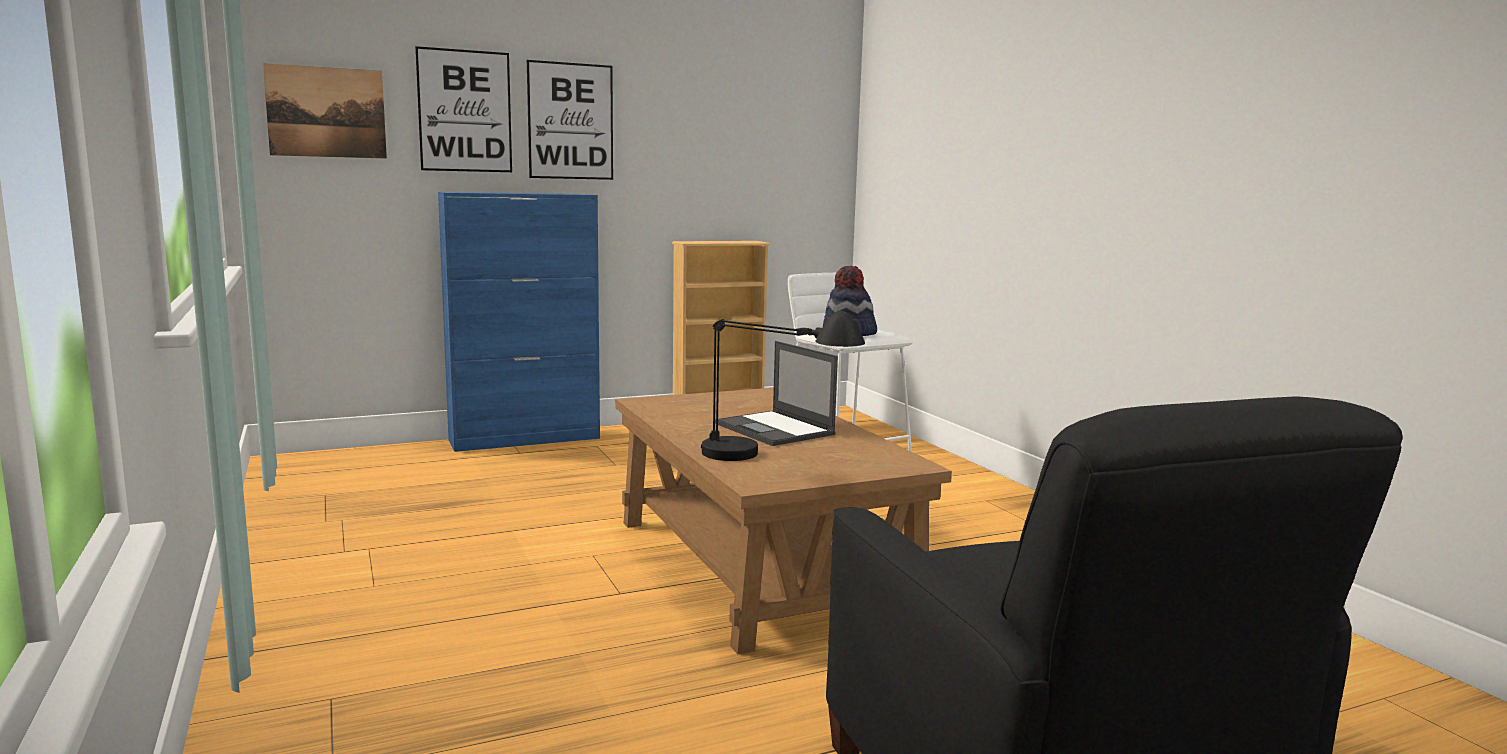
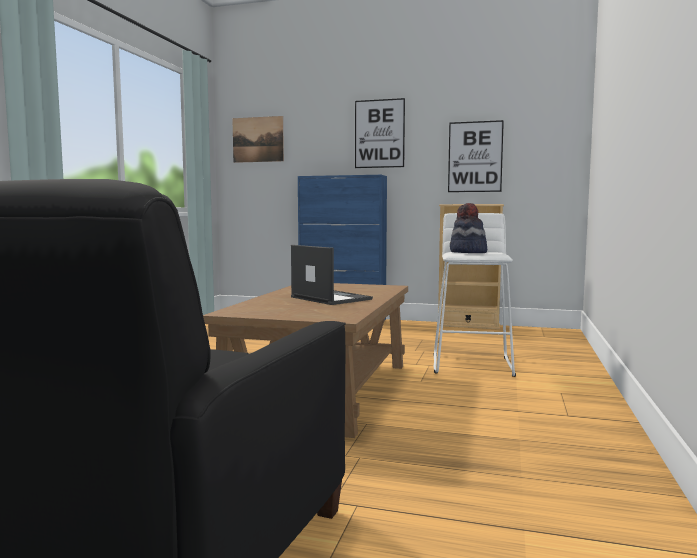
camera: 40 degrees right, 5 degrees down
picture [415,46,512,172] -> picture moved to [448,120,504,192]
black table lamp [701,311,865,461] -> none
laptop [715,341,838,446] -> laptop turned 135 degrees clockwise [291,245,373,305]

